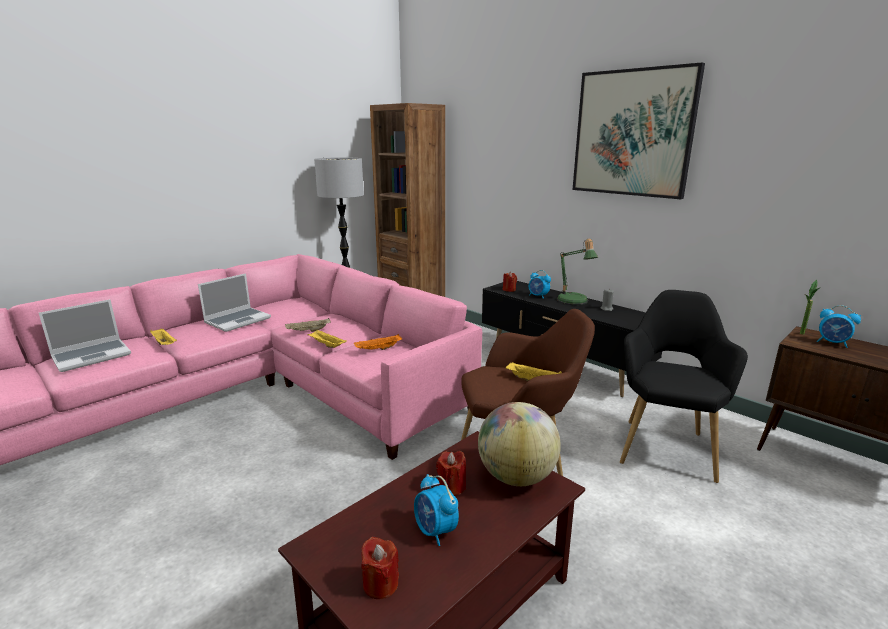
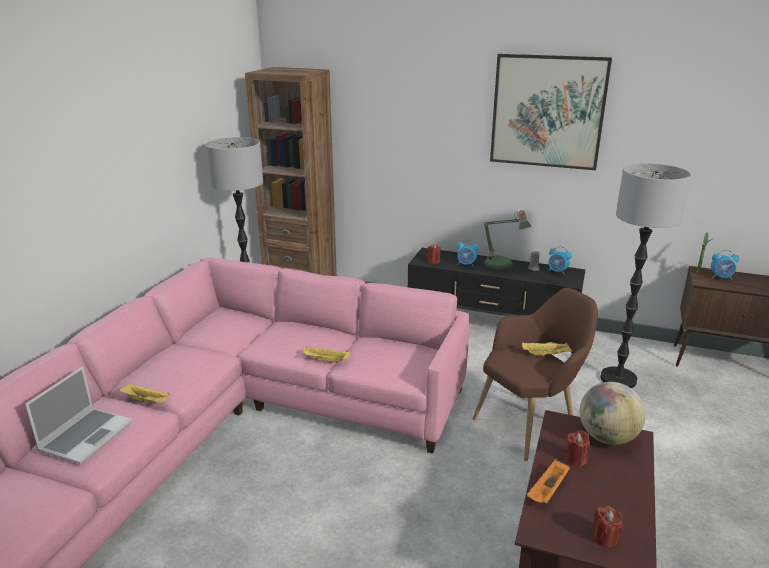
camera: 25 degrees left, 5 degrees up
laptop [198,273,271,332] -> none
beige tray [285,318,331,332] -> none
orange tray [354,334,402,350] -> orange tray moved to [527,459,570,504]
alarm clock [414,474,459,546] -> alarm clock moved to [548,246,572,275]
black armchair [620,290,748,483] -> floor lamp [600,163,691,388]

